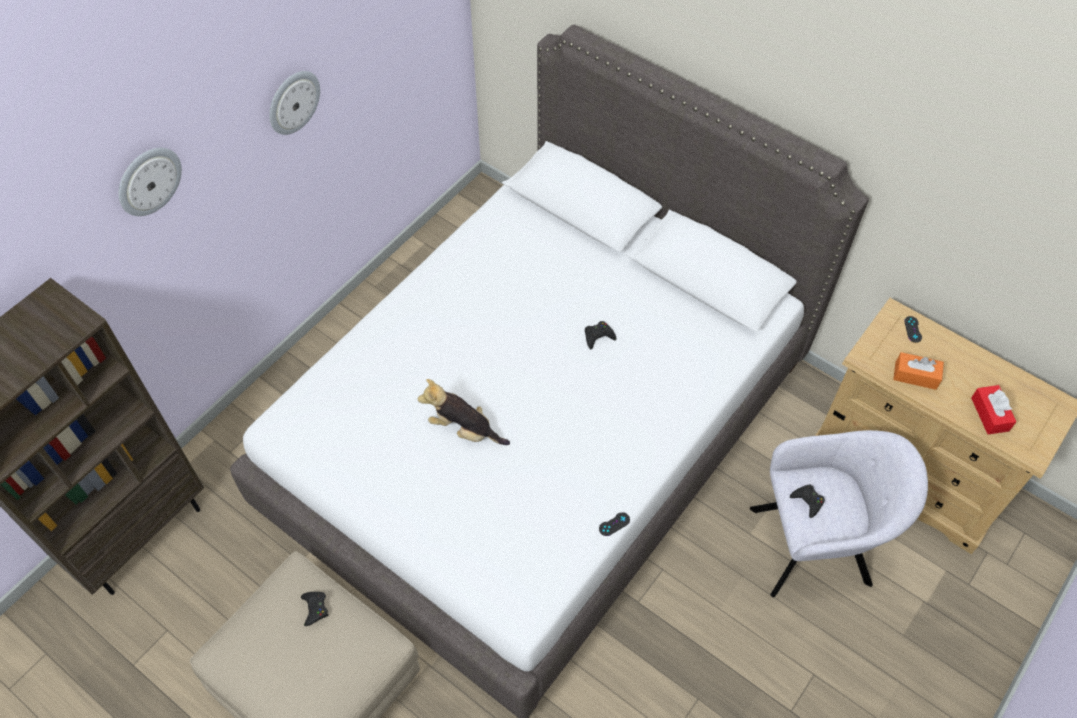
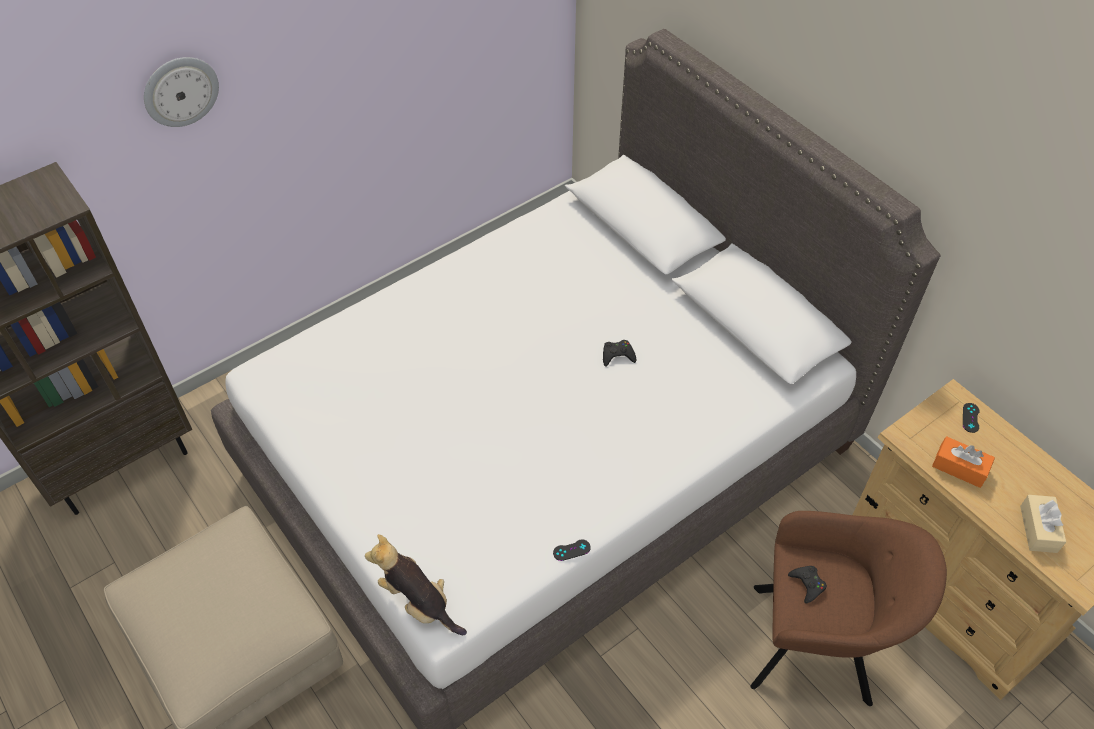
camera: 15 degrees right, 5 degrees down
wall clock [269,71,320,135] -> none
black game controller [301,592,329,626] -> none
plush toy [418,379,510,445] -> plush toy moved to [365,534,467,635]
grey armchair [750,430,928,597] -> brown armchair [750,511,947,706]
red tissue box [971,385,1016,435] -> beige tissue box [1020,495,1066,553]

